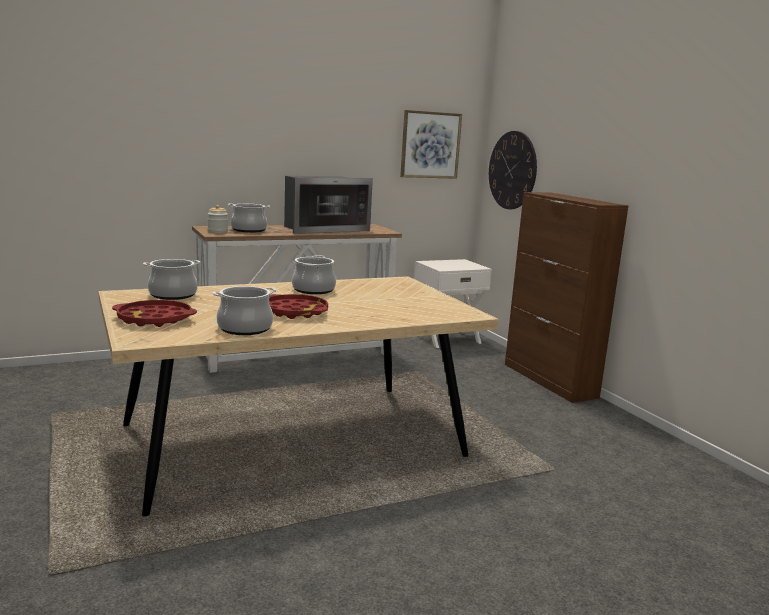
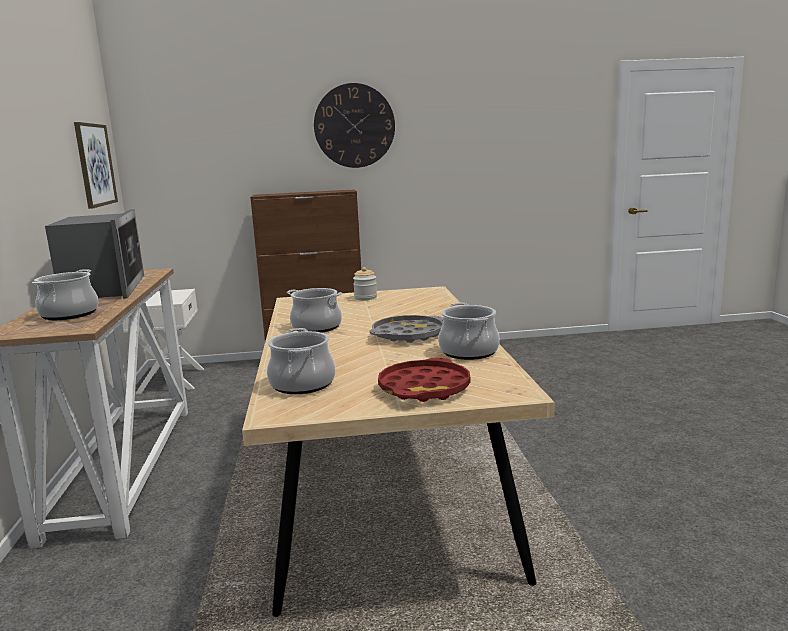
camera: 70 degrees left, 0 degrees up
jar [208,205,228,233] -> jar moved to [353,267,377,300]
red tray [269,294,328,319] -> grey tray [370,315,443,343]
wall clock [489,131,537,209] -> wall clock moved to [314,83,395,168]

